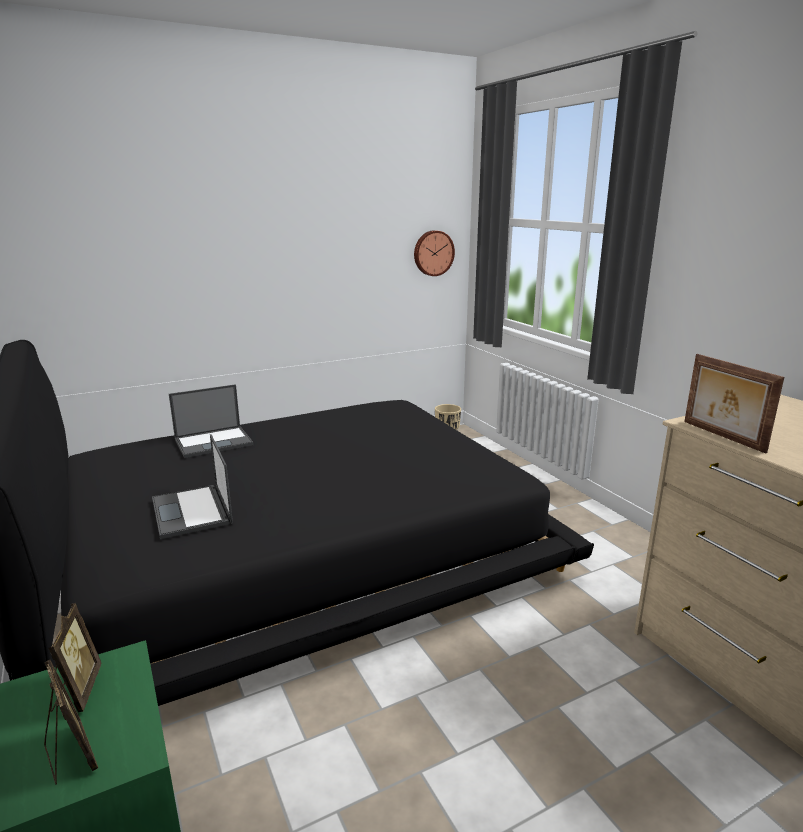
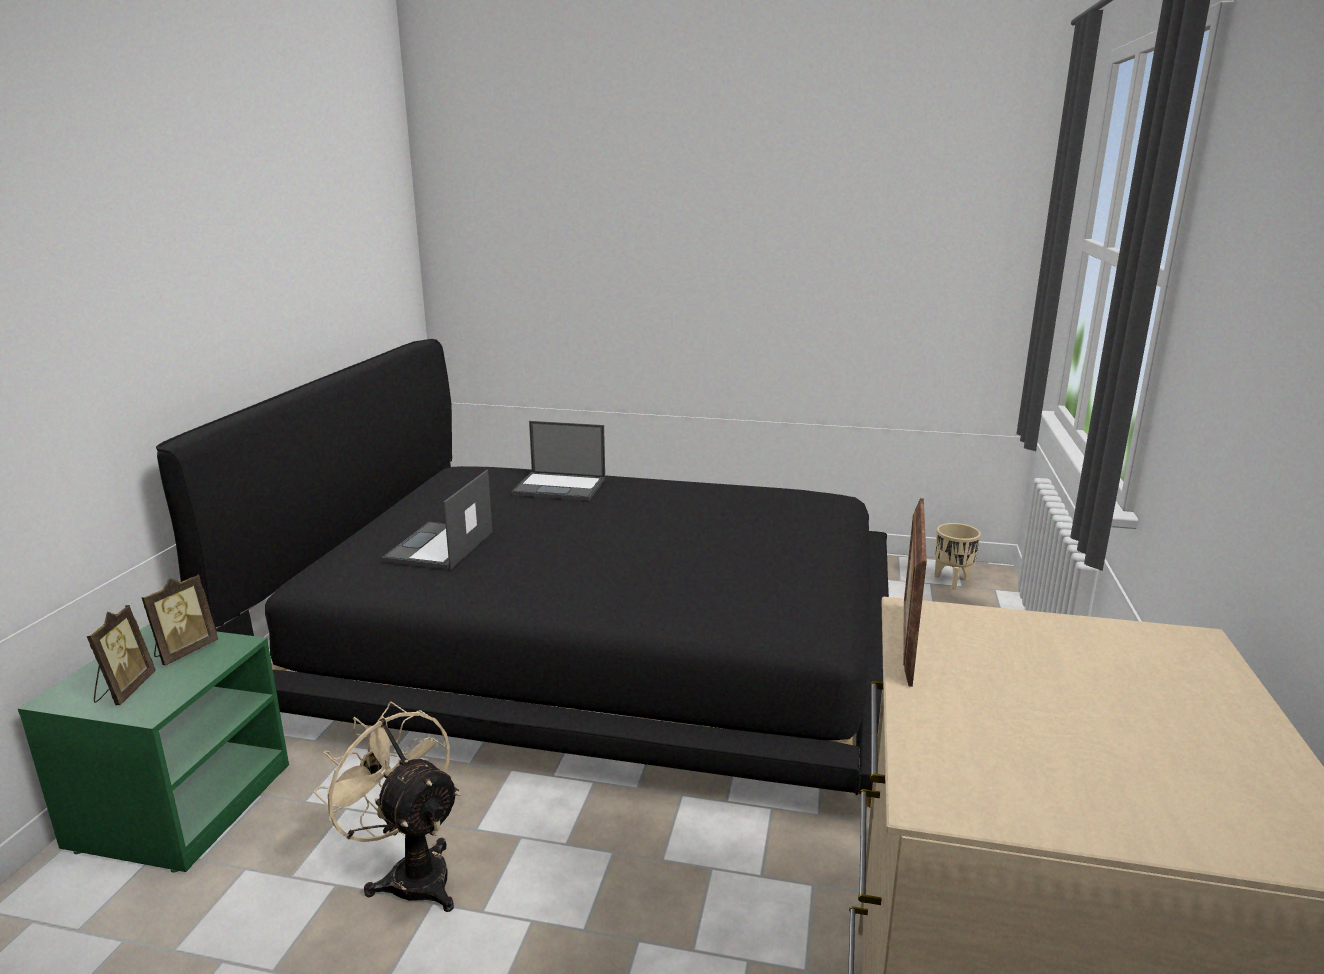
camera: 40 degrees right, 0 degrees up
wall clock [414,230,455,276] -> none
none -> beige fan [314,702,461,912]

